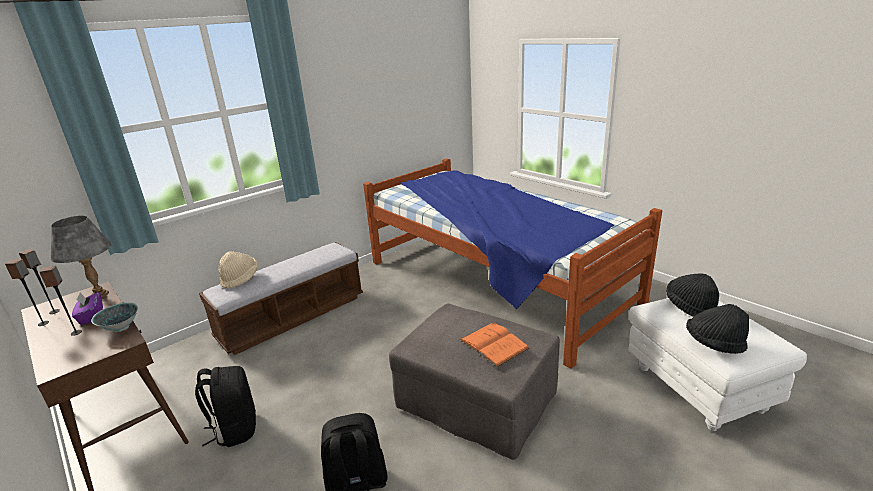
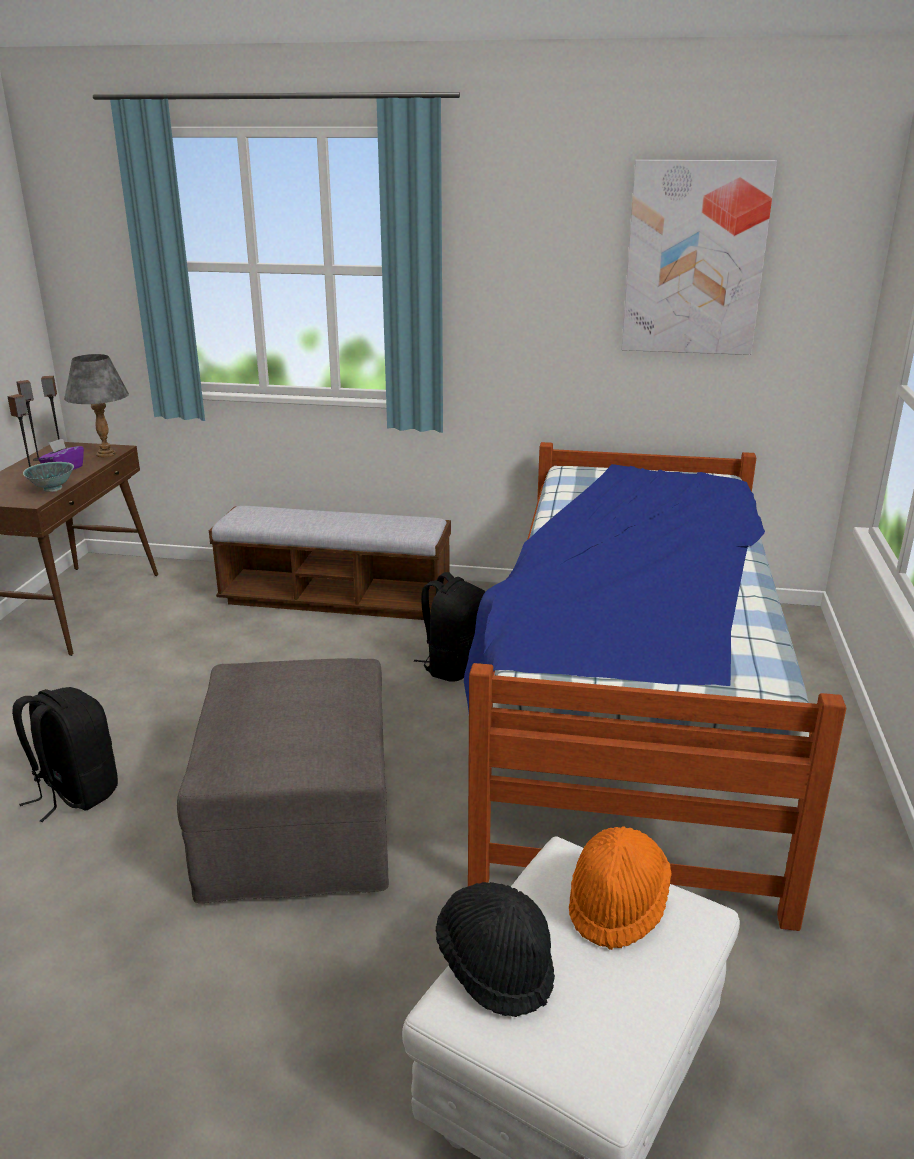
camera: 50 degrees right, 0 degrees up
black backpack [195,366,256,447] -> black backpack moved to [414,572,486,682]
beige hat [219,251,258,289] -> none
orange book [460,322,530,367] -> none
black hat [666,273,719,317] -> orange hat [569,826,672,950]
none -> picture [621,160,777,355]

